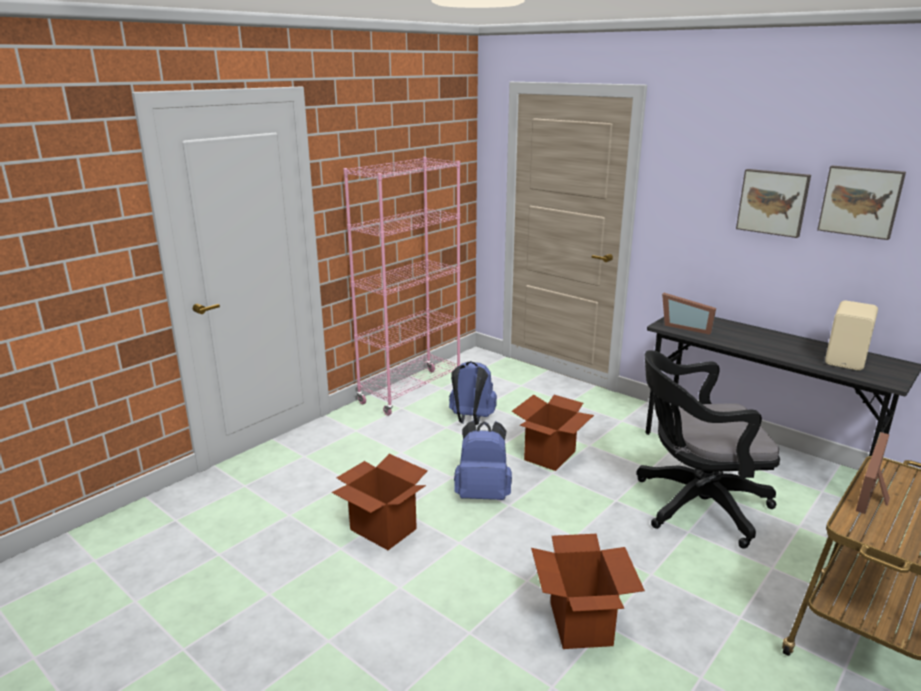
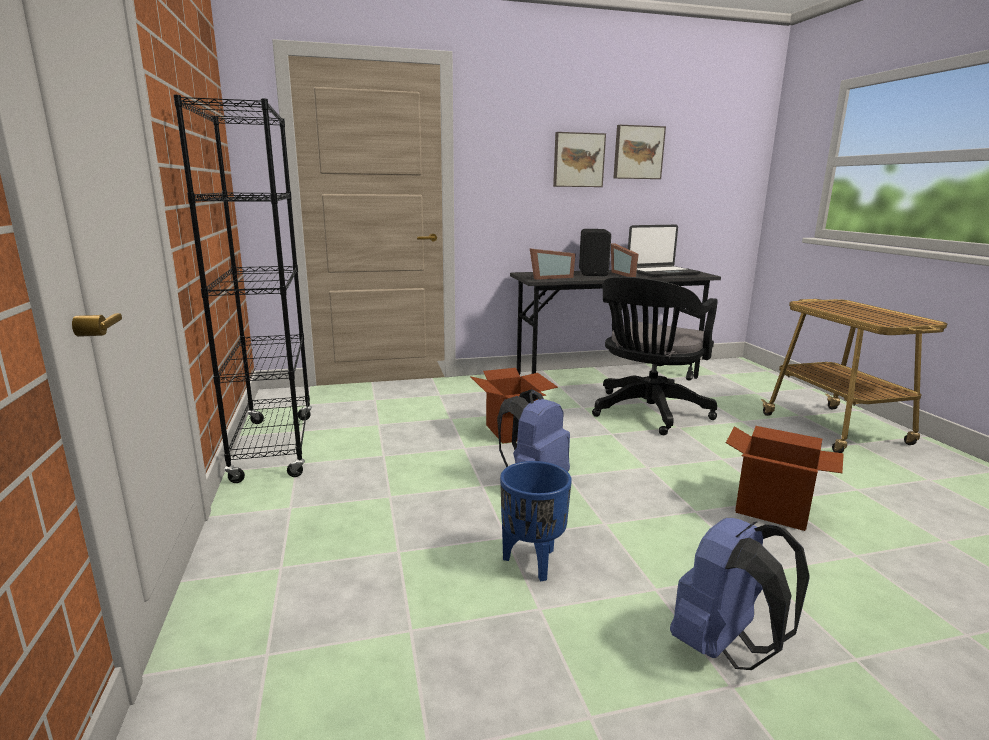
camera: 55 degrees left, 5 degrees down
cardboard box [331,454,428,550] -> blue planter [500,461,572,581]
pink bookcase [343,157,460,416] -> black bookcase [173,95,312,483]
blue backpack [449,361,497,425] -> blue backpack moved to [670,518,810,670]
beige speaker [825,301,878,371] -> laptop [628,225,701,277]
picture frame [856,432,890,514] -> picture frame moved to [611,244,639,277]
none -> black speaker [579,229,611,276]

